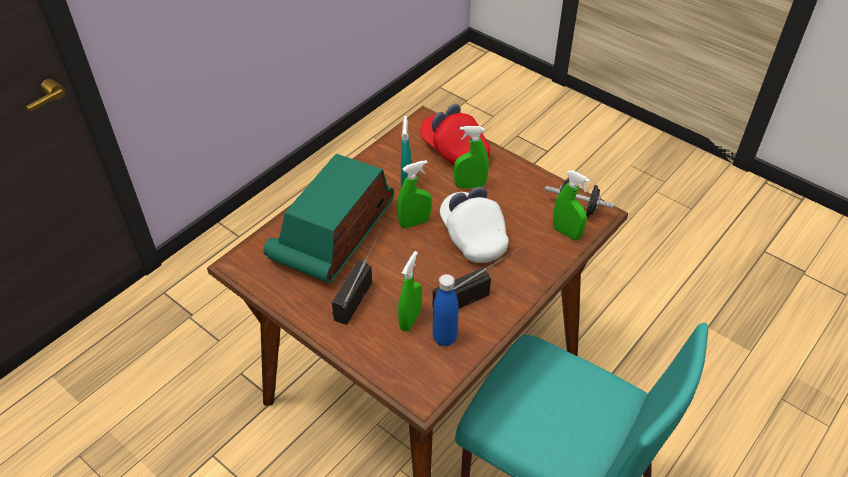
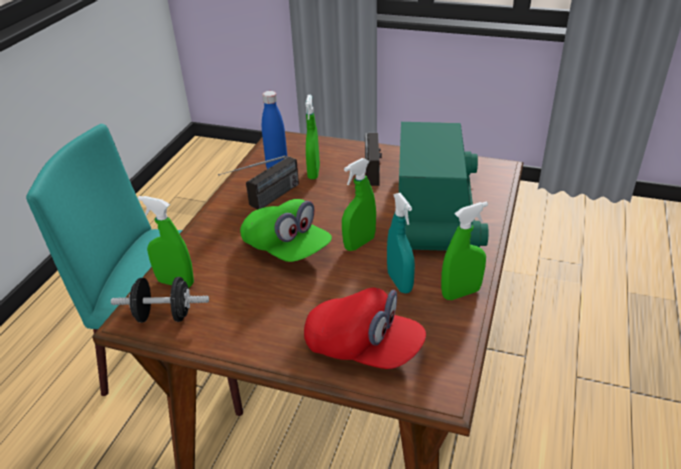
camera: 160 degrees right, 10 degrees down
white cap [440,187,509,263] -> green cap [240,199,332,262]
green spray bottle [454,126,489,188] -> green spray bottle moved to [441,202,488,300]

